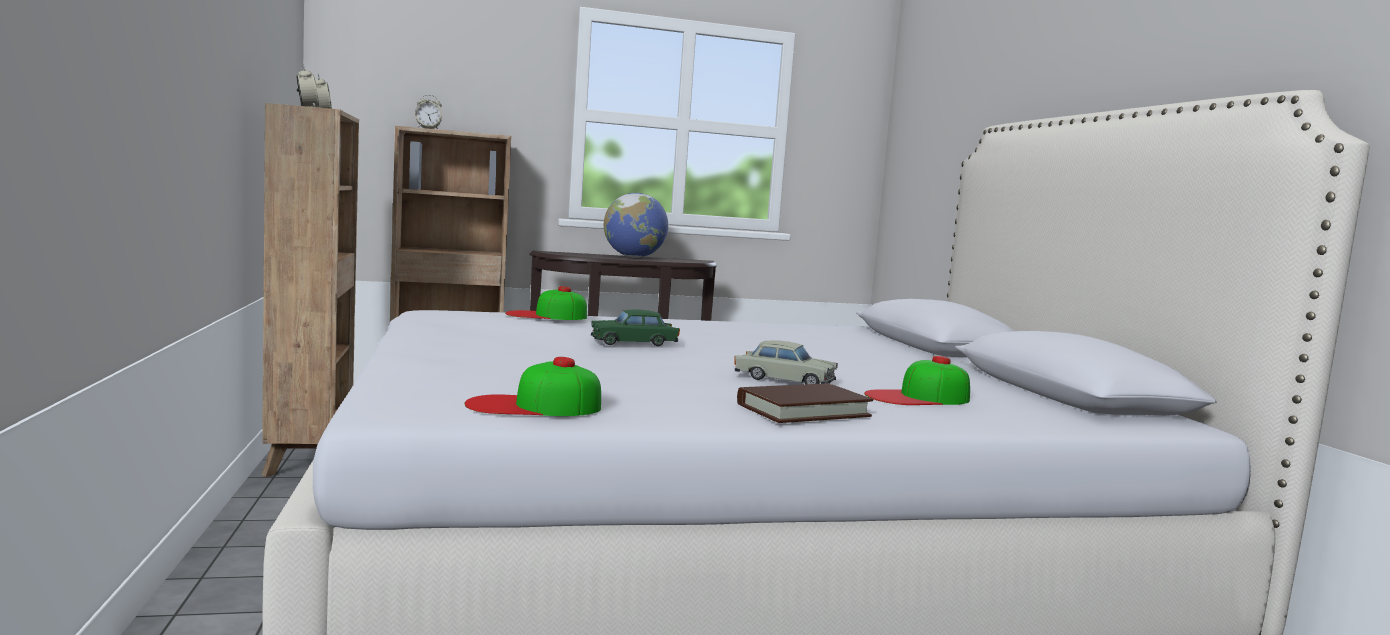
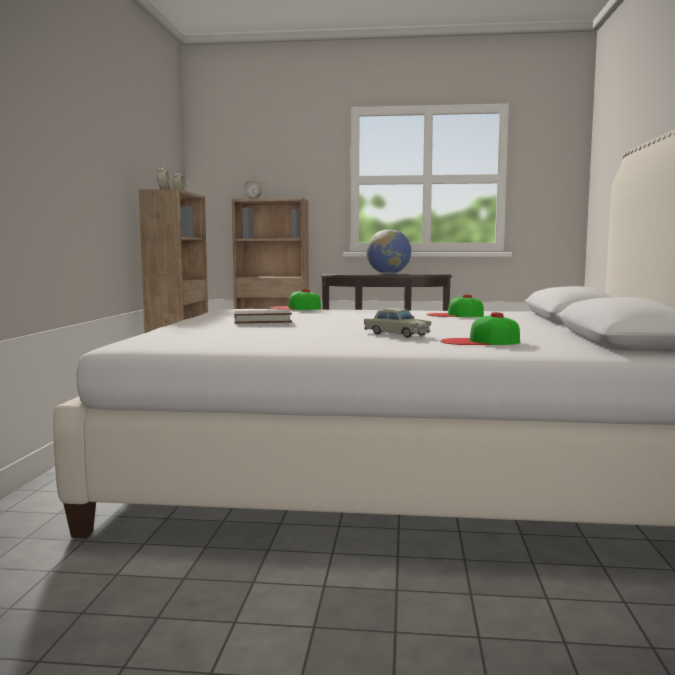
camera: 20 degrees right, 0 degrees up
cap [465,357,601,416] -> cap moved to [427,294,484,317]
green toy car [591,310,680,346] -> none
brown book [737,383,873,423] -> brown book moved to [234,310,292,323]

